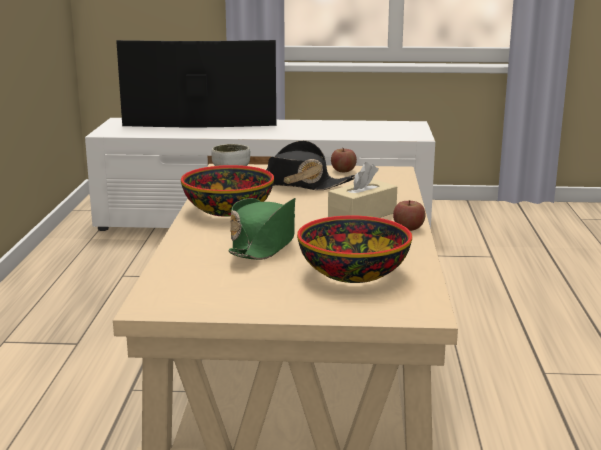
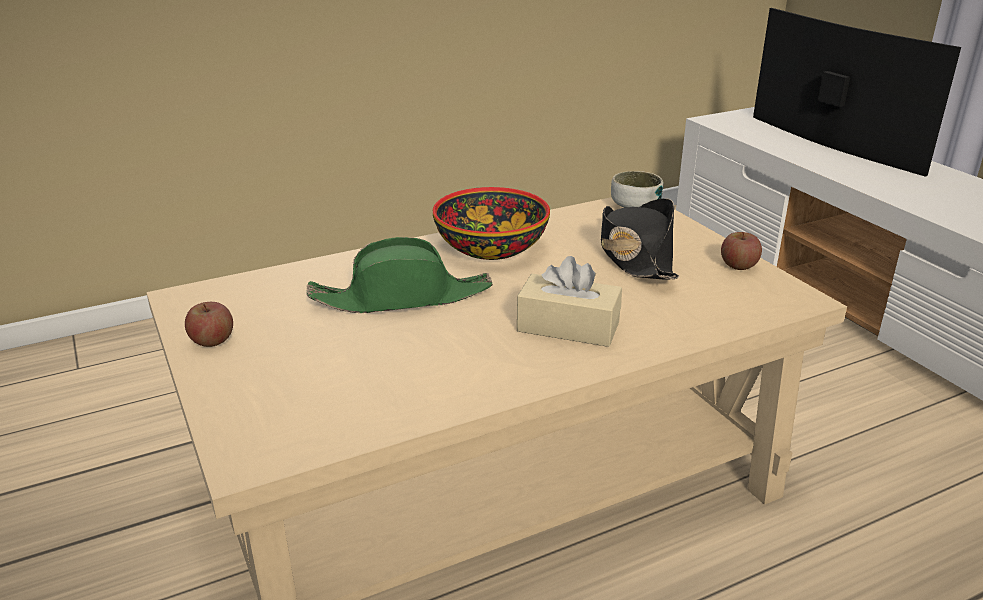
camera: 60 degrees right, 10 degrees up
bowl [297,215,412,283] -> none
apple [393,200,426,231] -> apple moved to [185,302,233,347]

